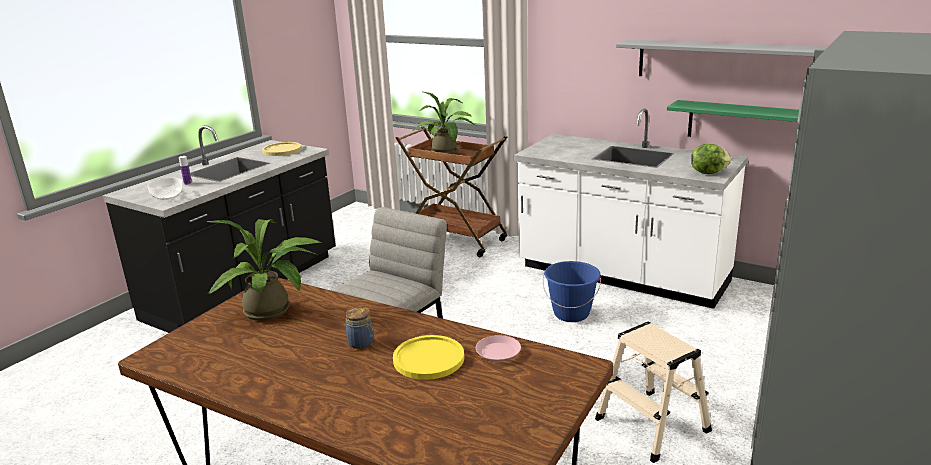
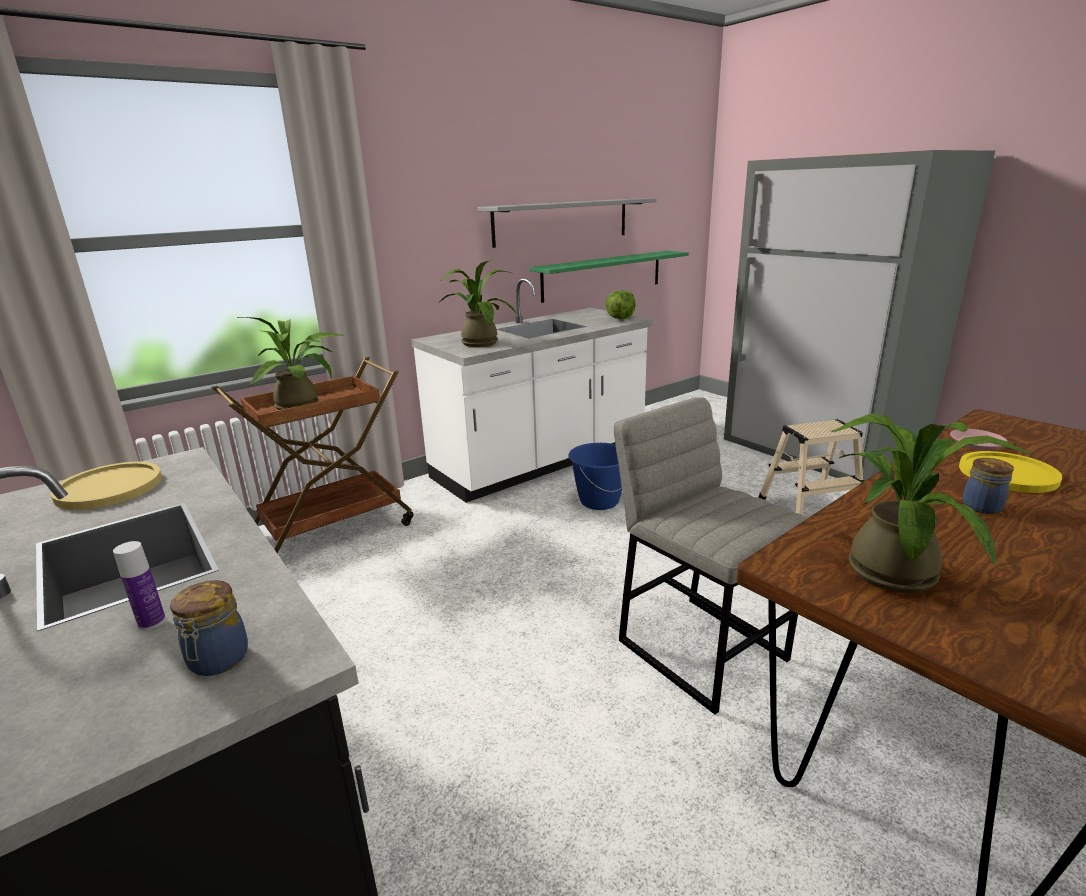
camera: 70 degrees left, 0 degrees up
bowl [148,178,183,200] -> jar [170,580,248,676]
none -> potted plant [439,260,517,347]

